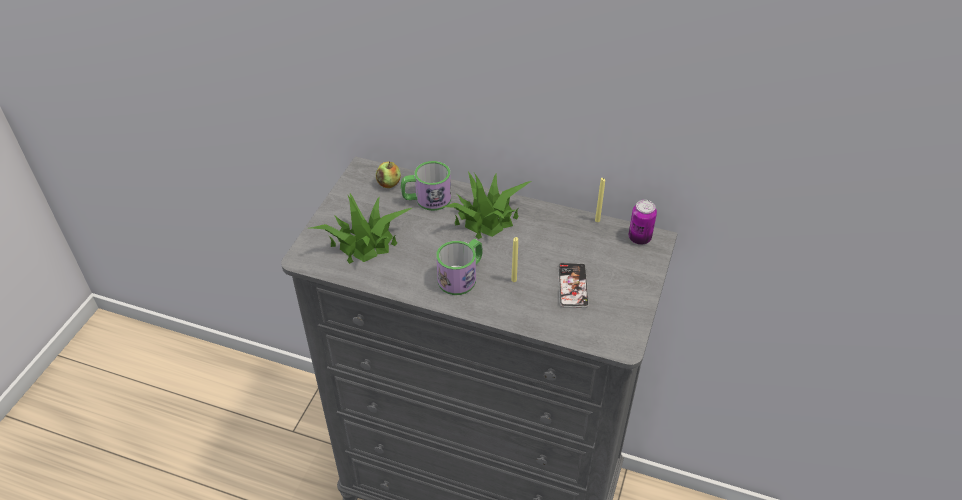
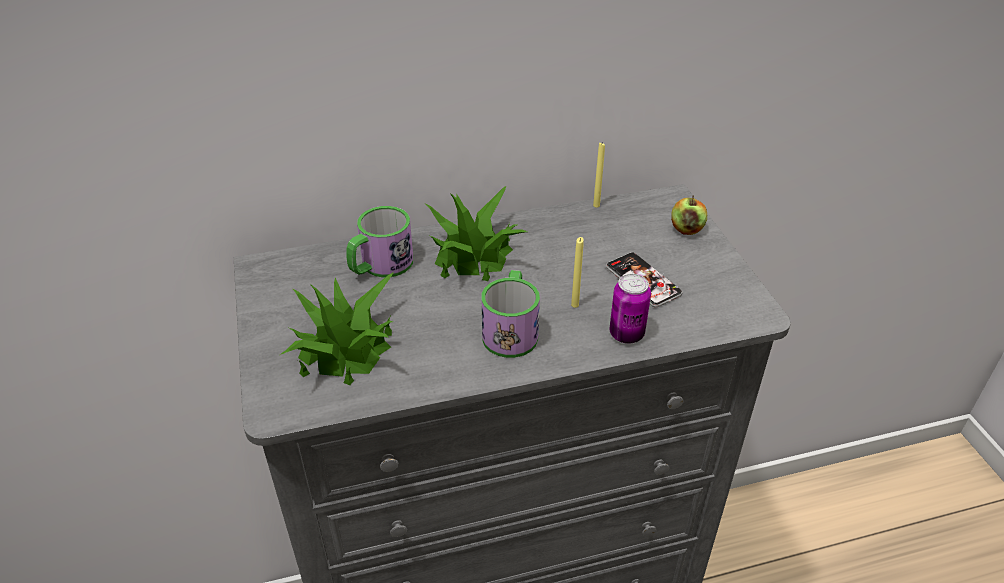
camera: 35 degrees left, 5 degrees down
apple [376,162,401,188] -> apple moved to [671,196,707,235]
can [629,200,657,245] -> can moved to [609,274,651,344]

